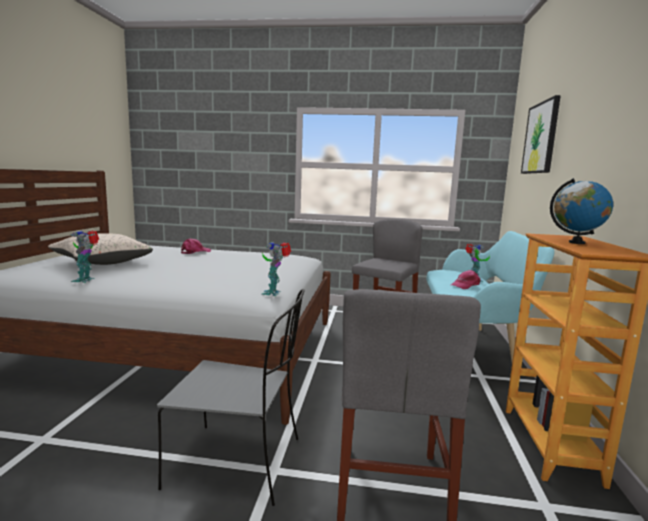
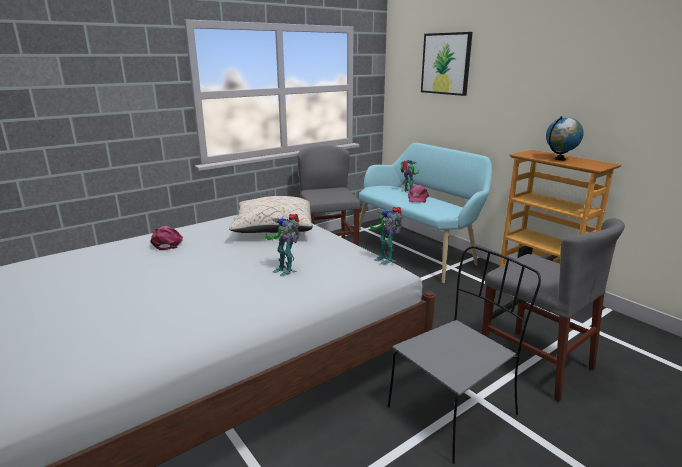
camera: 45 degrees left, 10 degrees up
beige pillow [48,233,153,265] -> beige pillow moved to [229,196,313,233]
toy robot [70,230,99,283] -> toy robot moved to [266,214,300,276]

